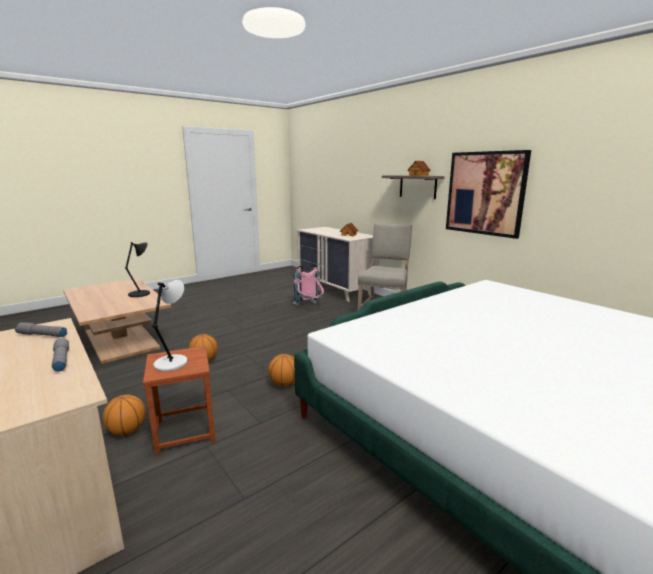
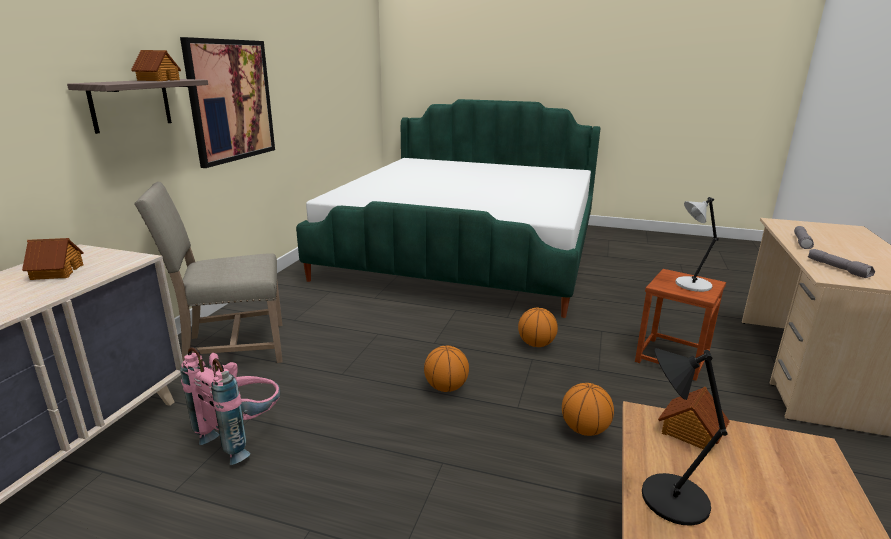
camera: 125 degrees left, 5 degrees up
basketball [103,395,146,435] -> basketball moved to [424,346,469,392]
none -> toy house [658,387,730,449]

